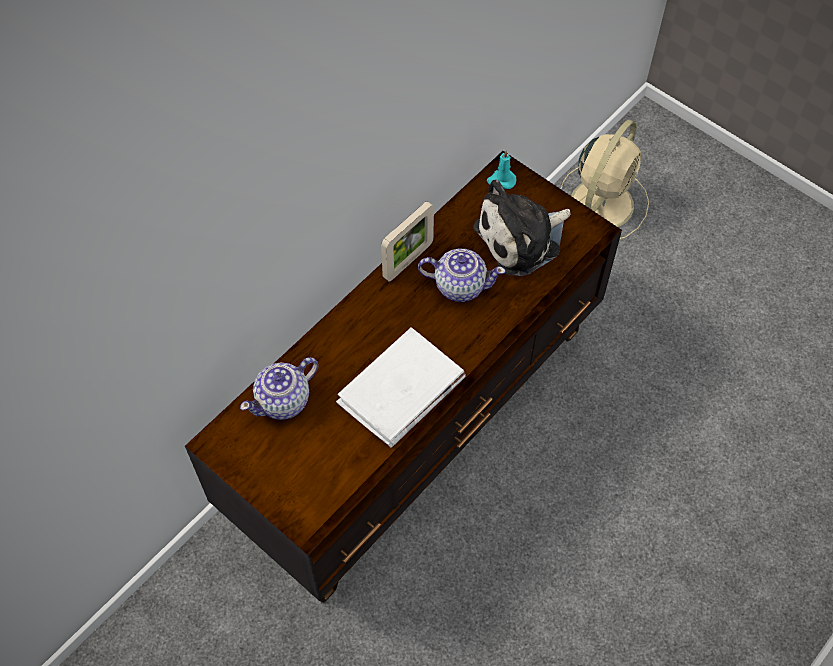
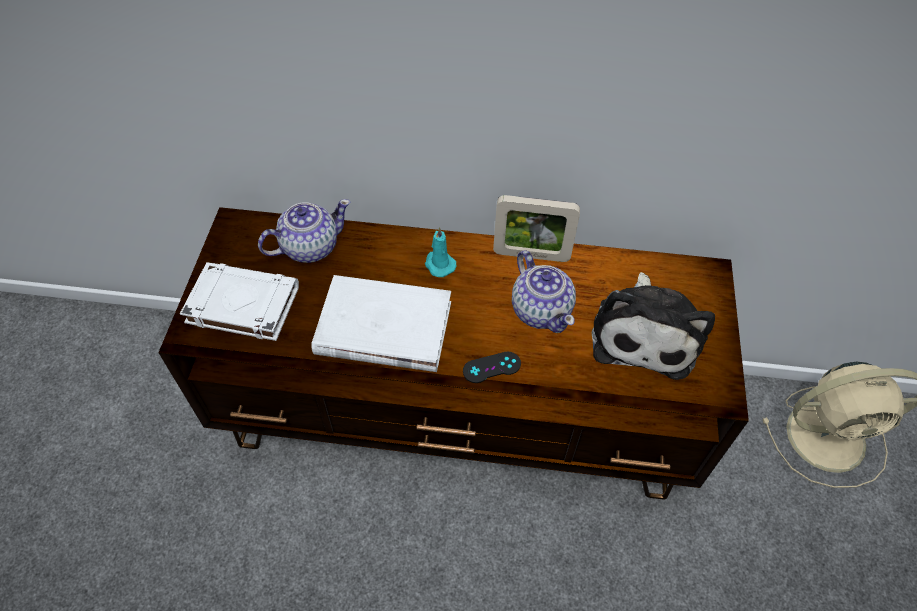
camera: 55 degrees right, 5 degrees down
teapot [240,357,318,420] -> teapot turned 135 degrees clockwise [258,199,351,263]
plush toy [473,179,571,276] -> plush toy turned 105 degrees counterclockwise [592,272,715,380]
turquoise candle [487,151,516,189] -> turquoise candle moved to [425,227,456,277]
none -> white book [180,262,299,341]
none -> black game controller [463,352,521,383]

